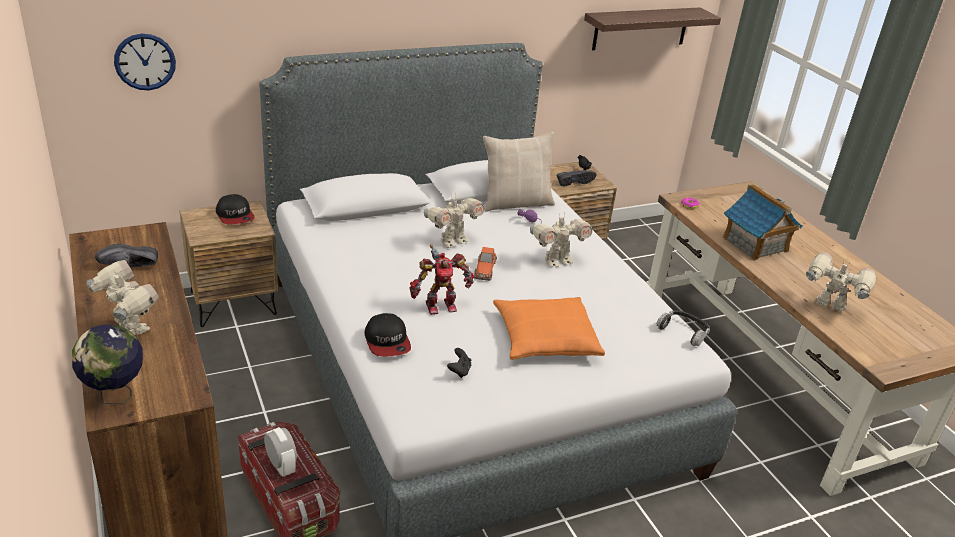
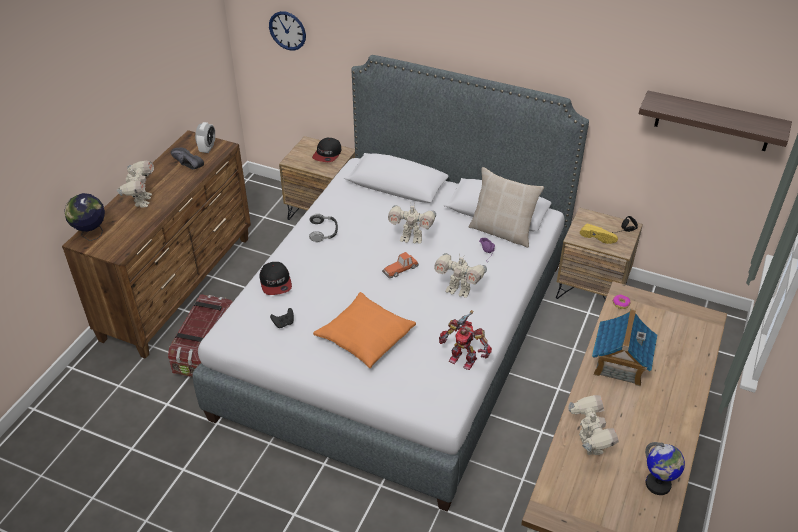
camera: 50 degrees right, 10 degrees up
alarm clock [264,427,297,477] -> alarm clock moved to [195,122,215,153]
cap [364,313,411,357] -> cap turned 45 degrees counterclockwise [259,262,292,295]
toy robot [410,244,475,315] -> toy robot moved to [439,310,492,370]
black shoe [557,170,597,187] -> yellow shoe [580,224,618,244]
headphones [657,310,710,346] -> headphones moved to [309,213,338,243]
none -> globe [645,442,685,495]

